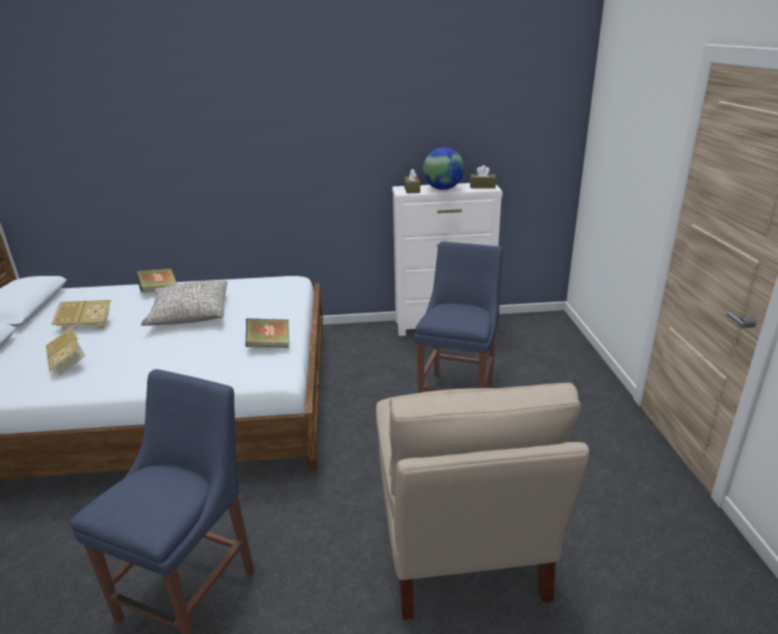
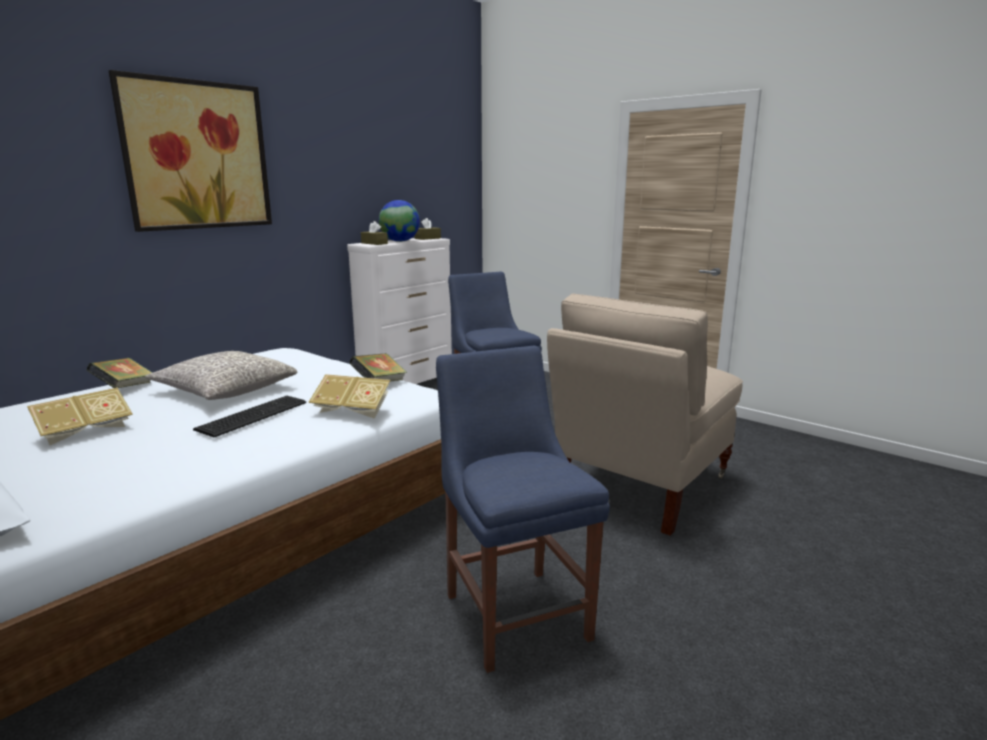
camera: 45 degrees left, 10 degrees down
book [46,326,86,376] -> book moved to [308,374,391,419]
beige chair [376,383,589,620] -> beige chair turned 90 degrees clockwise [547,293,743,536]
none -> picture [109,70,272,232]
none -> keyboard [193,396,306,437]

